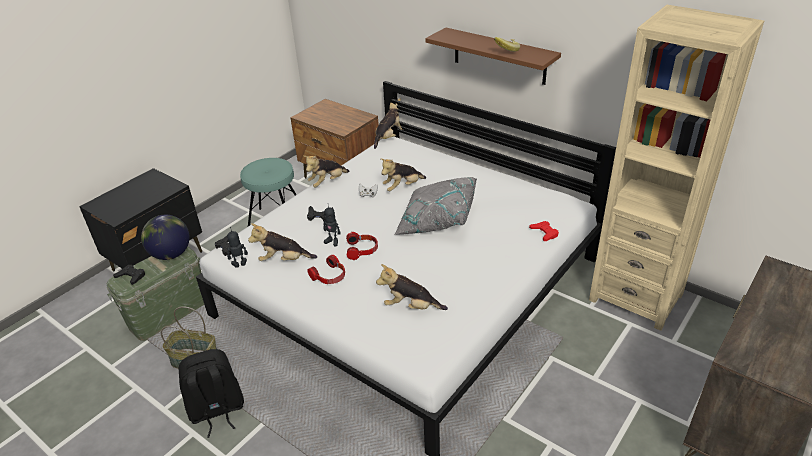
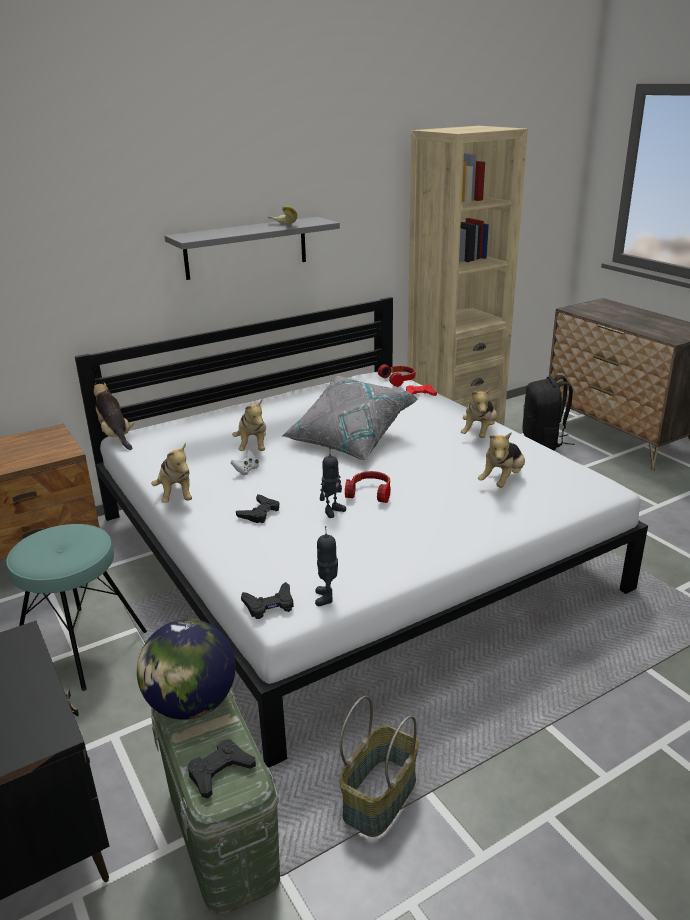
camera: 70 degrees left, 10 degrees down
black backpack [179,349,244,438] -> black backpack moved to [523,375,574,450]
plush toy [248,223,317,261] -> plush toy moved to [461,388,497,438]
headphones [307,255,345,284] -> headphones moved to [378,364,415,387]
brown shelf [425,27,561,85] -> grey shelf [165,217,340,280]

